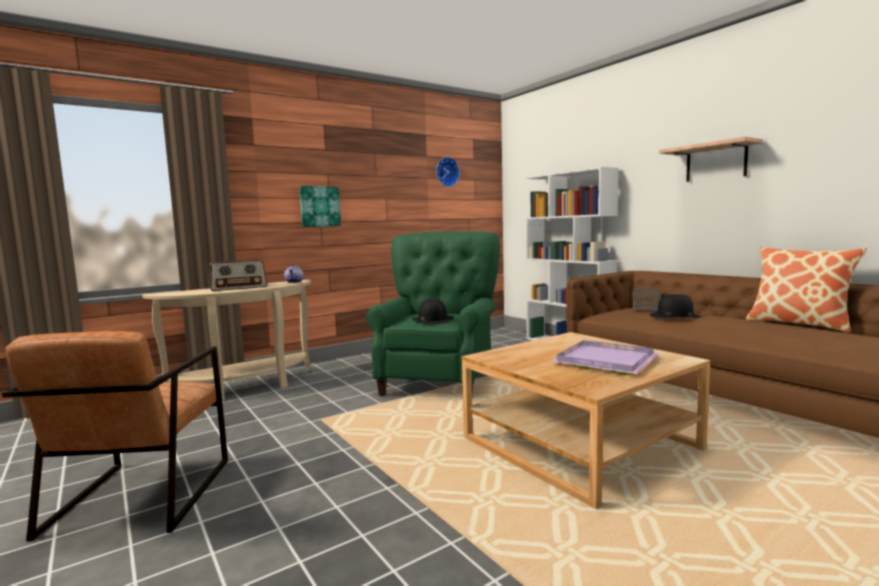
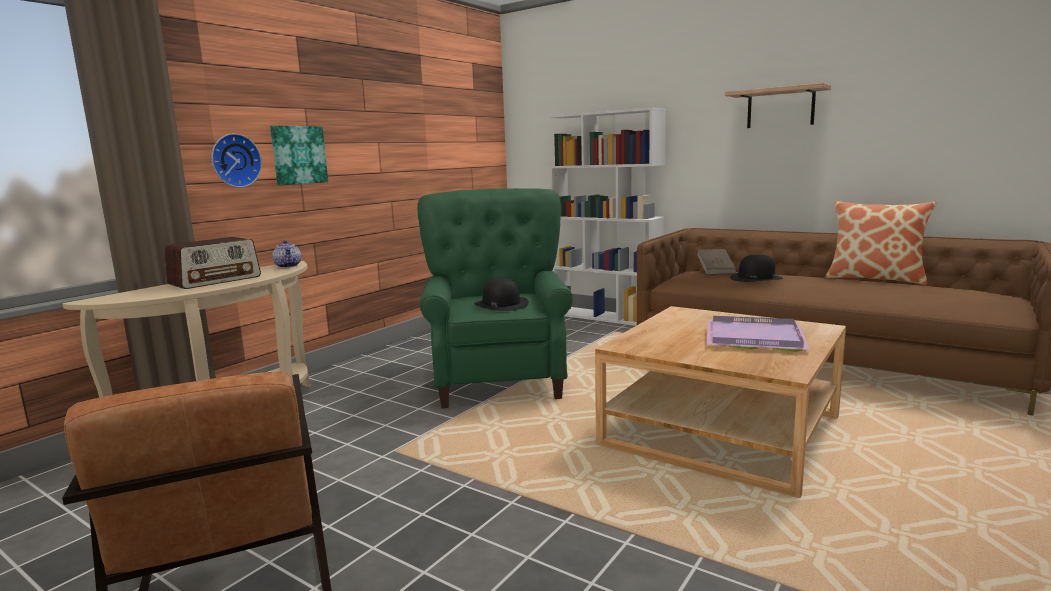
camera: 20 degrees left, 5 degrees up
wall clock [436,157,460,187] -> wall clock moved to [211,133,262,188]

